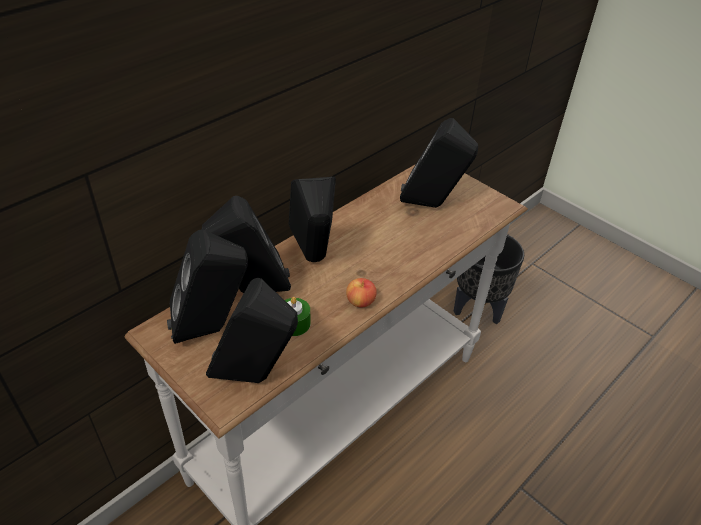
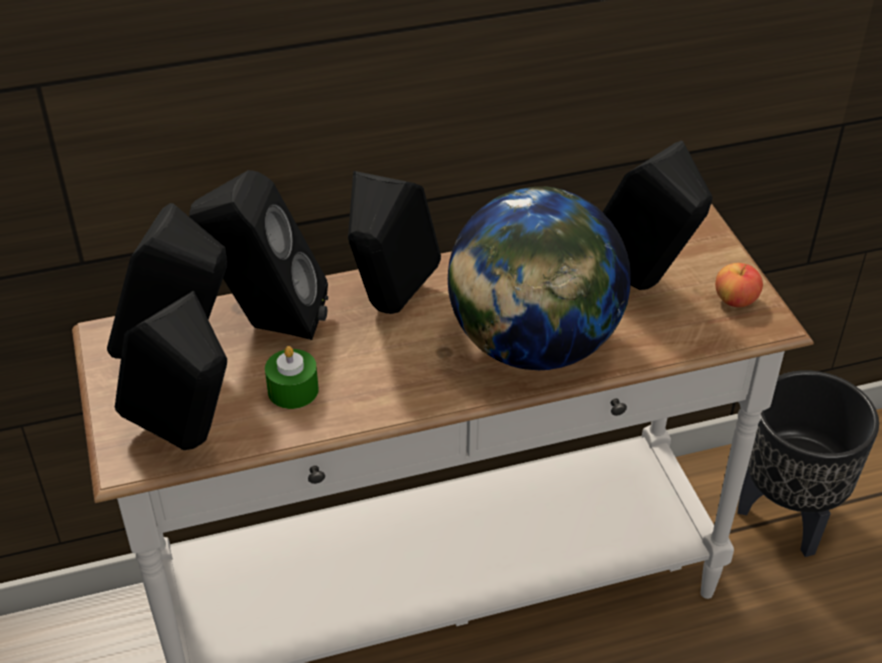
camera: 30 degrees right, 0 degrees up
apple [346,278,377,308] -> apple moved to [715,263,763,307]
none -> globe [448,187,631,370]

